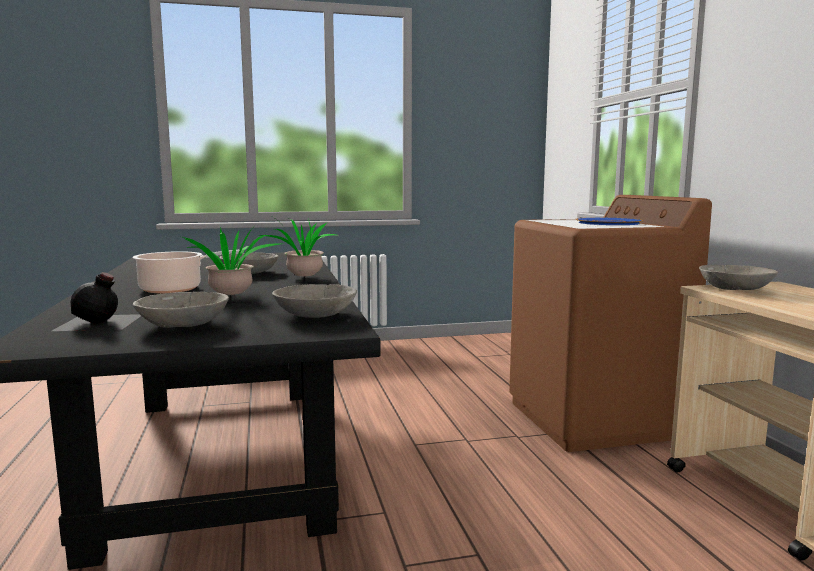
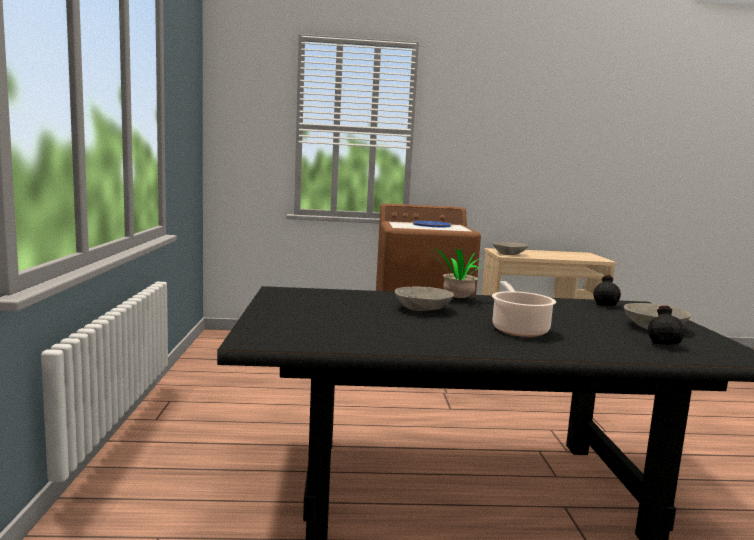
camera: 80 degrees left, 0 degrees up
potted plant [181,228,281,295] -> none
grey bowl [272,284,357,318] -> black bottle [582,275,625,312]

